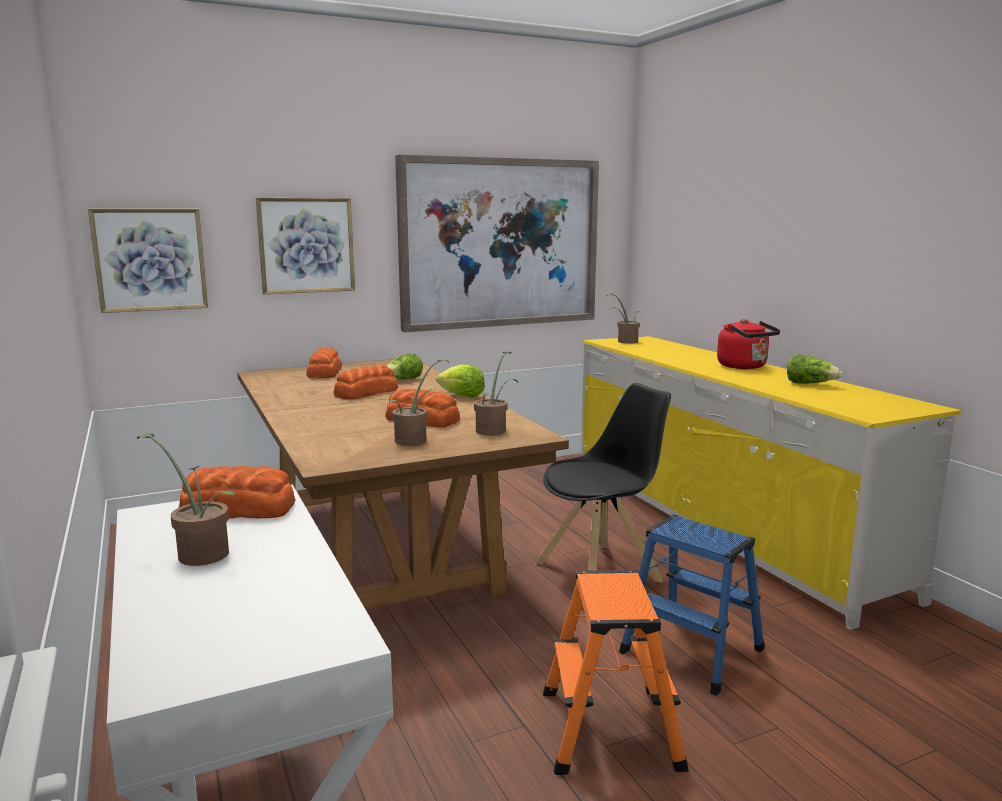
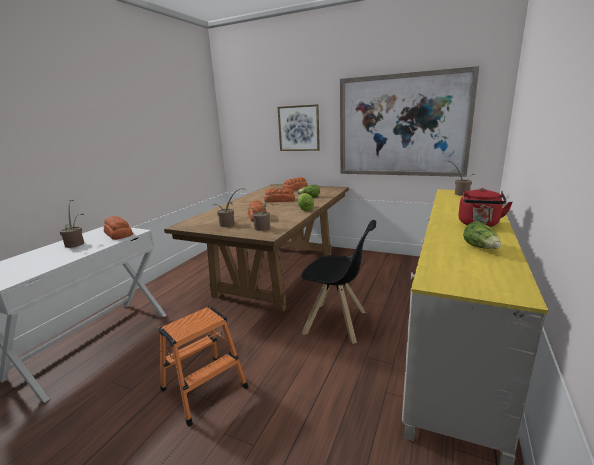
camera: 50 degrees right, 5 degrees up
picture [88,209,208,313] -> none
blue step ladder [619,514,765,696] -> none

